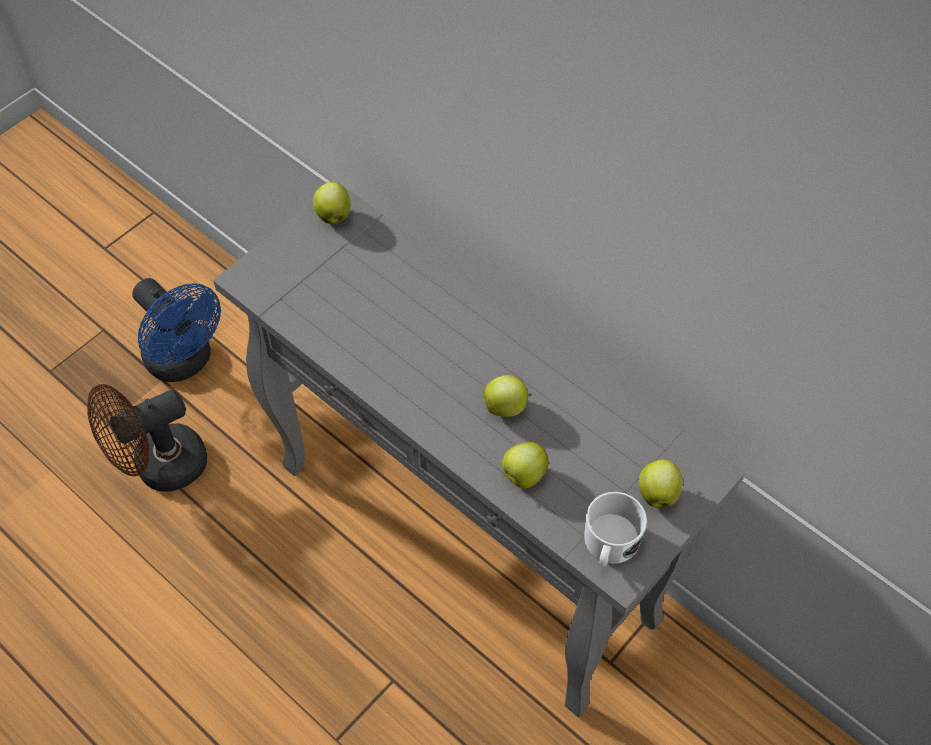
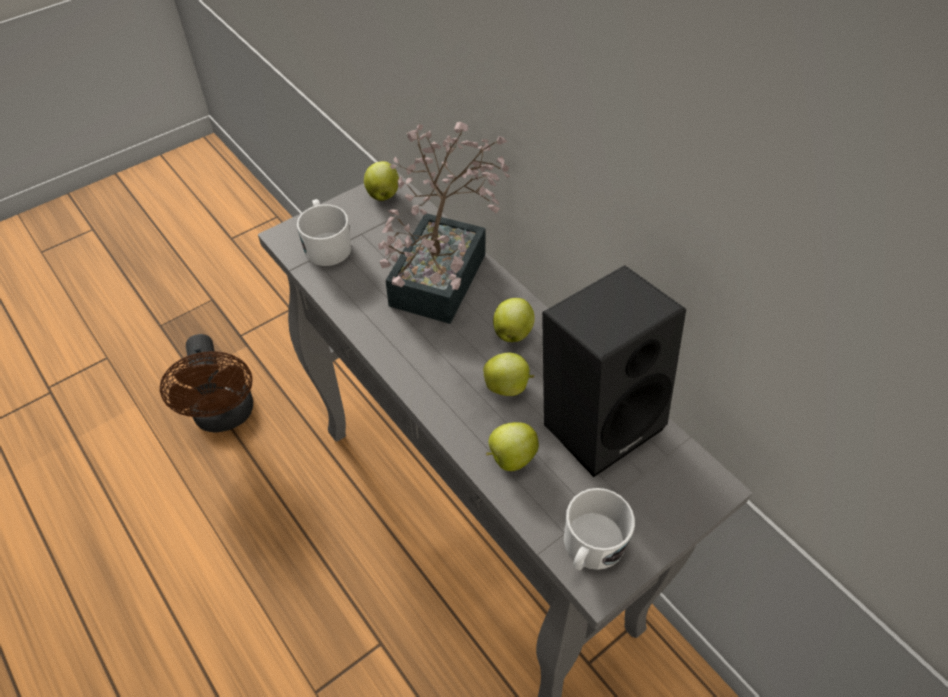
camera: 10 degrees right, 5 degrees down
brown fan [87,384,207,492] -> brown fan turned 90 degrees counterclockwise [160,334,253,433]
blue fan [132,278,221,382] -> none
apple [639,459,683,507] -> apple moved to [493,298,535,342]
none -> white mug [297,199,351,266]
none -> potted plant [378,122,510,324]
none -> black speaker [542,265,686,477]

